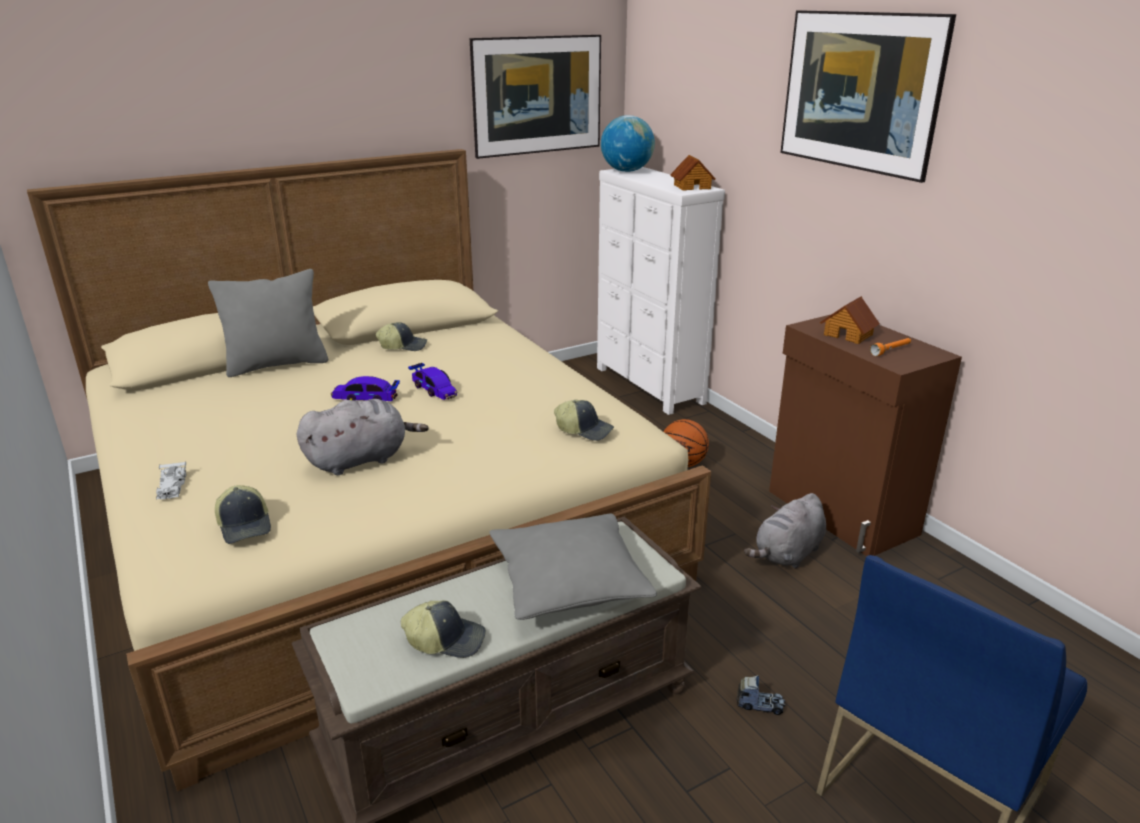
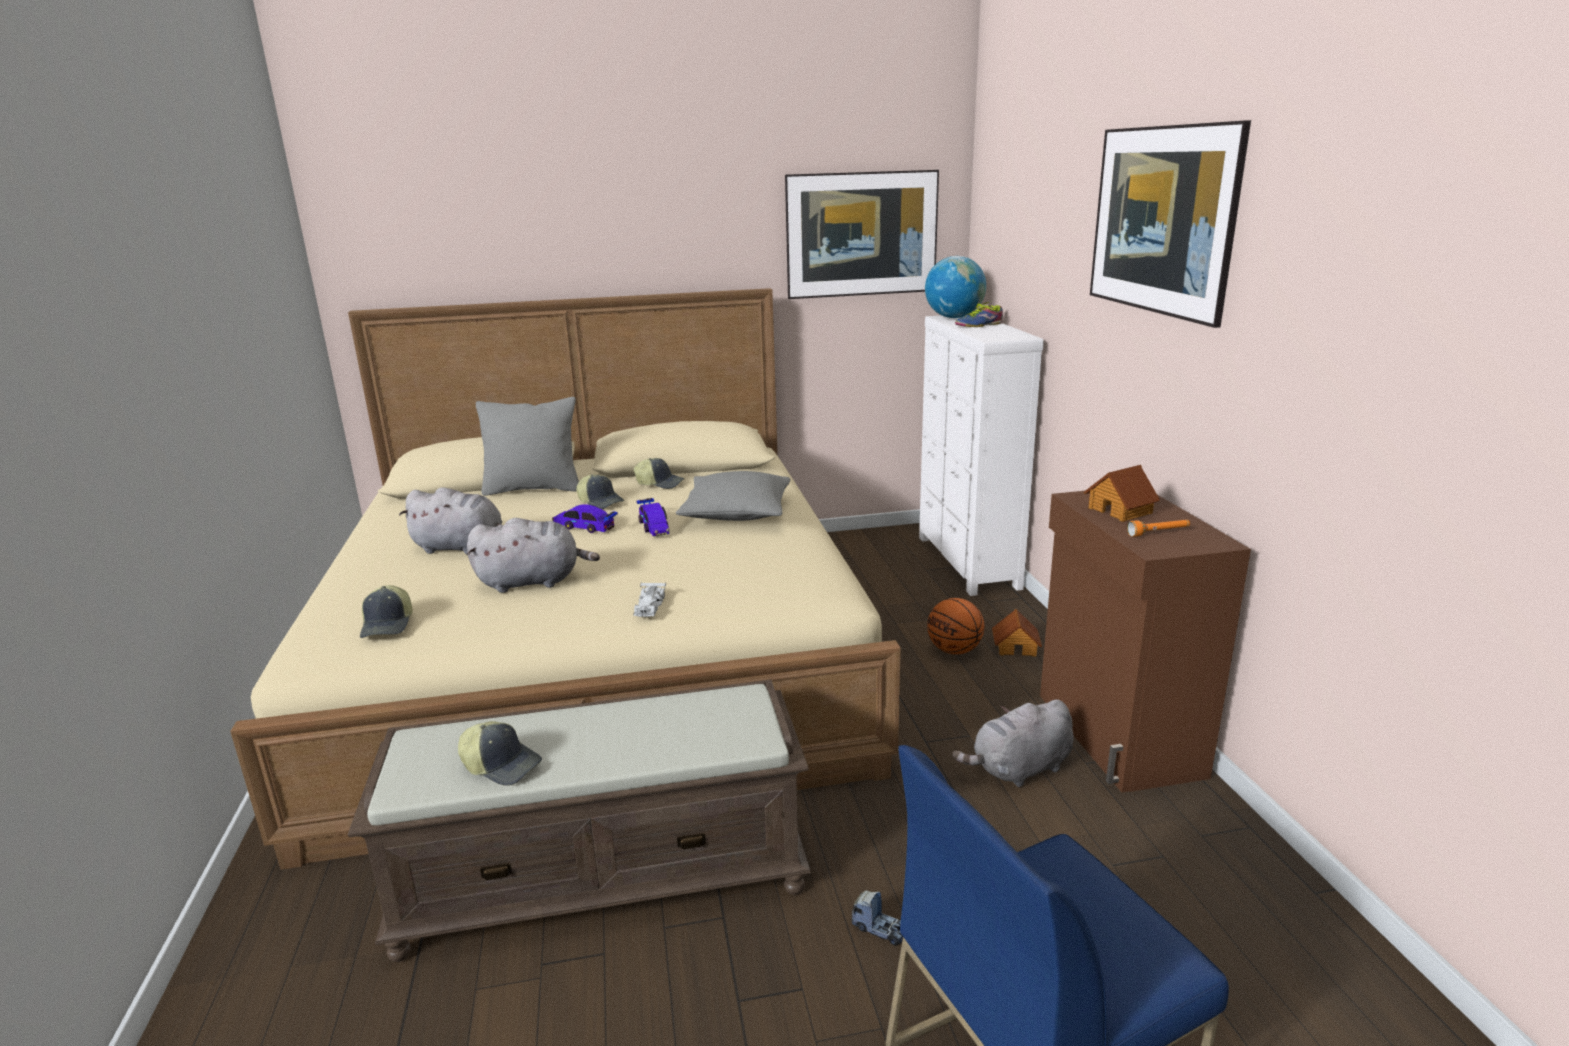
camera: 20 degrees right, 5 degrees down
white toy car [156,461,186,500] -> white toy car moved to [633,582,666,617]
grey pillow [489,514,657,620] -> grey pillow moved to [676,471,791,521]
cap [554,400,614,441] -> cap moved to [576,474,624,509]
toy house [670,155,715,191] -> toy house moved to [992,609,1042,657]
none -> grey plush toy [399,487,503,555]
none -> shoe [955,302,1003,327]

